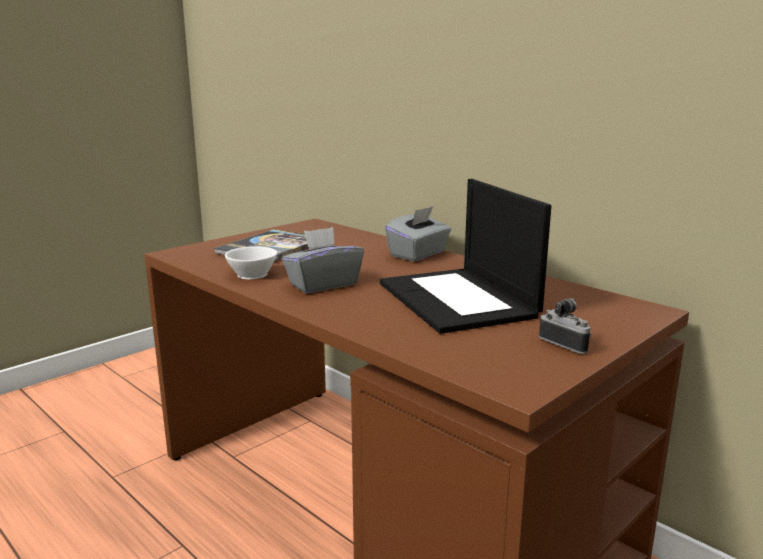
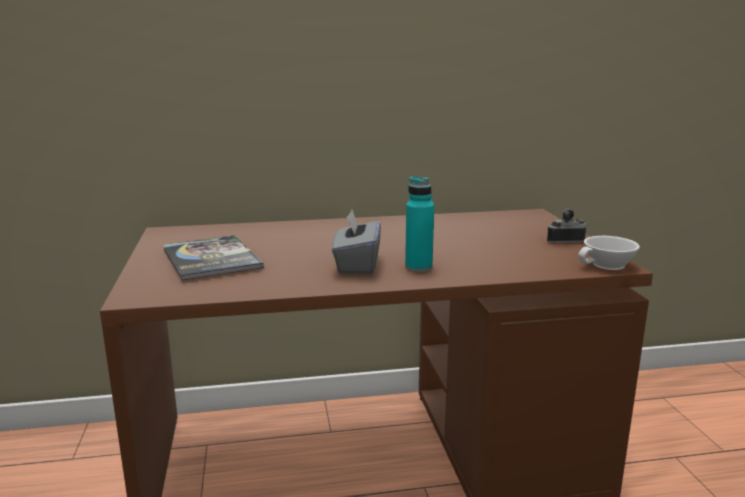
camera: 55 degrees left, 0 degrees up
white cup [225,246,277,279] -> white cup moved to [578,236,640,270]
laptop [380,179,551,334] -> none
grey tissue box [385,206,451,261] -> none
none -> turquoise bottle [405,176,434,272]

